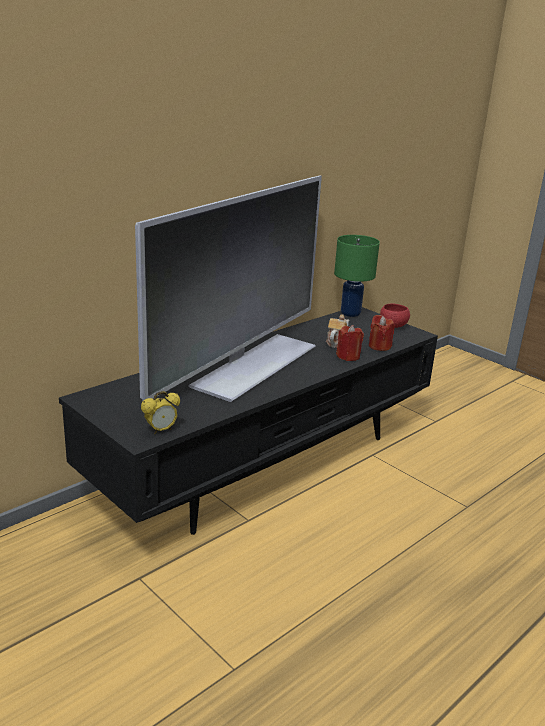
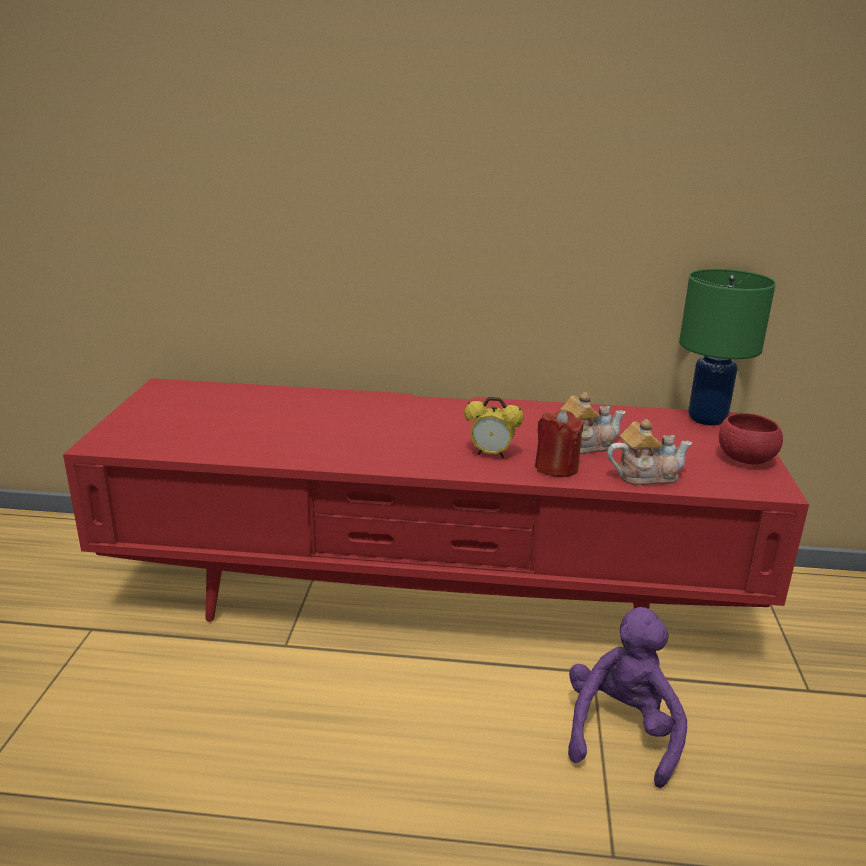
camera: 50 degrees right, 0 degrees up
black tv stand [59,307,438,535] -> red tv stand [63,378,809,622]
television [135,175,322,402] -> none
alarm clock [141,391,180,434] -> alarm clock moved to [464,397,524,458]
red candle [369,315,395,351] -> teapot [607,419,693,485]
none -> purple plush toy [568,607,687,788]

